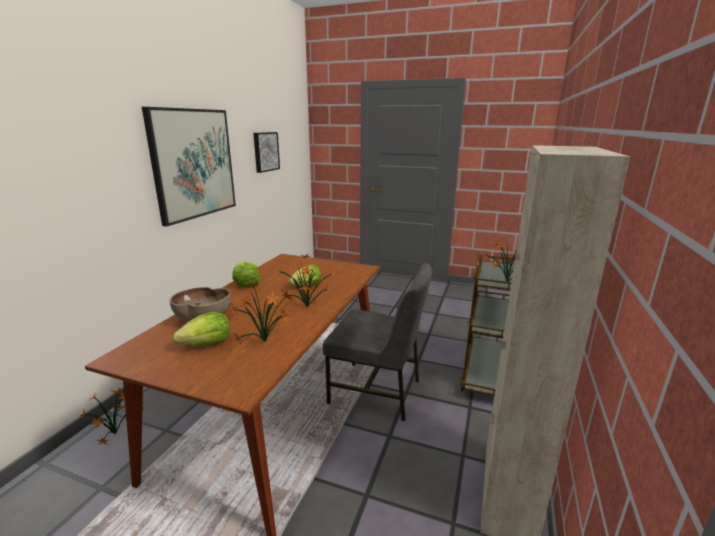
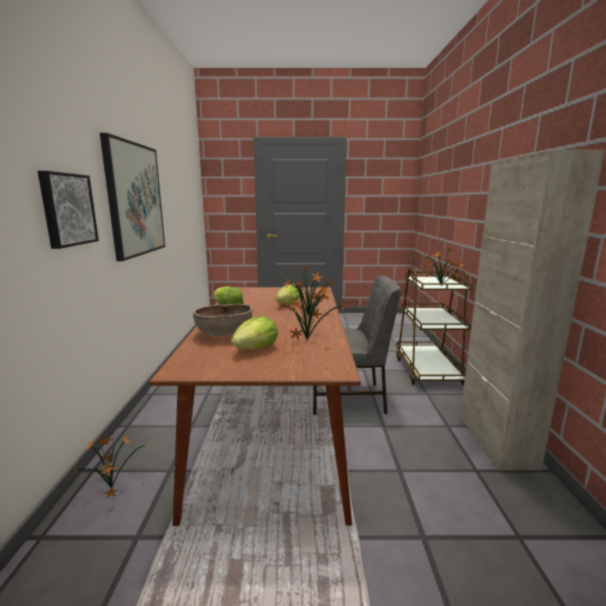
camera: 20 degrees left, 5 degrees down
picture [253,132,280,173] -> picture moved to [38,171,99,249]

